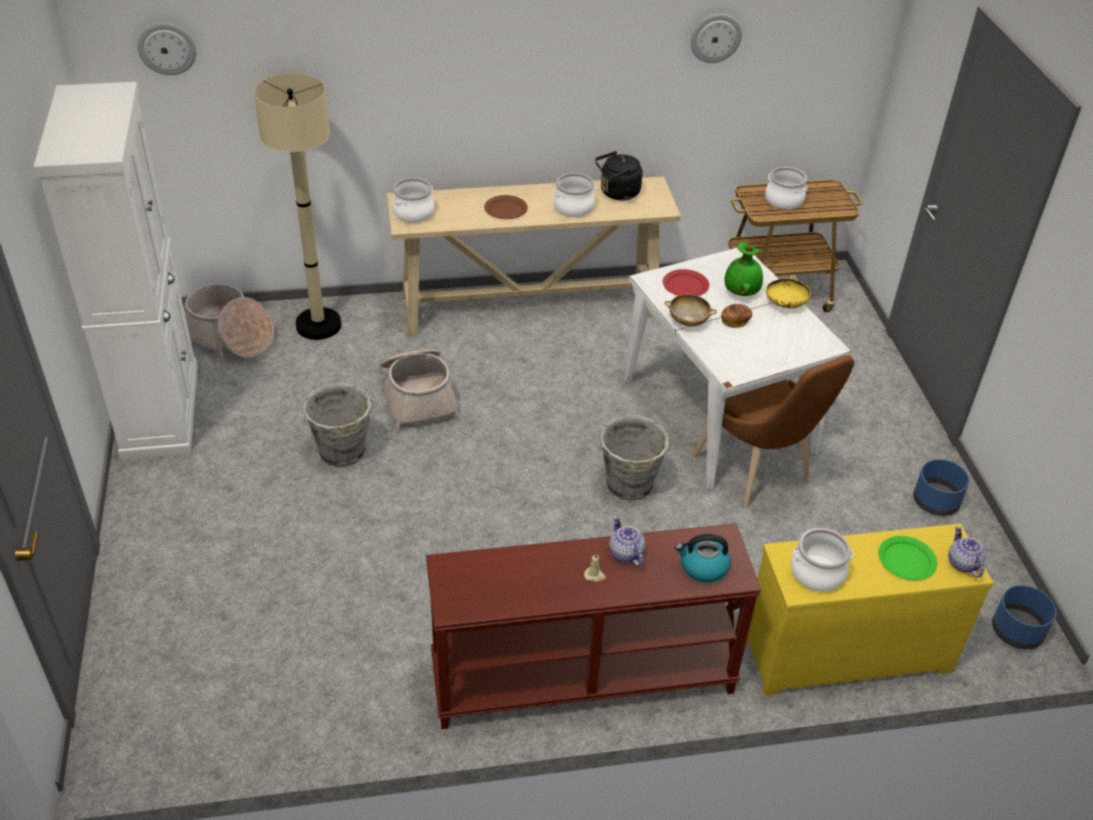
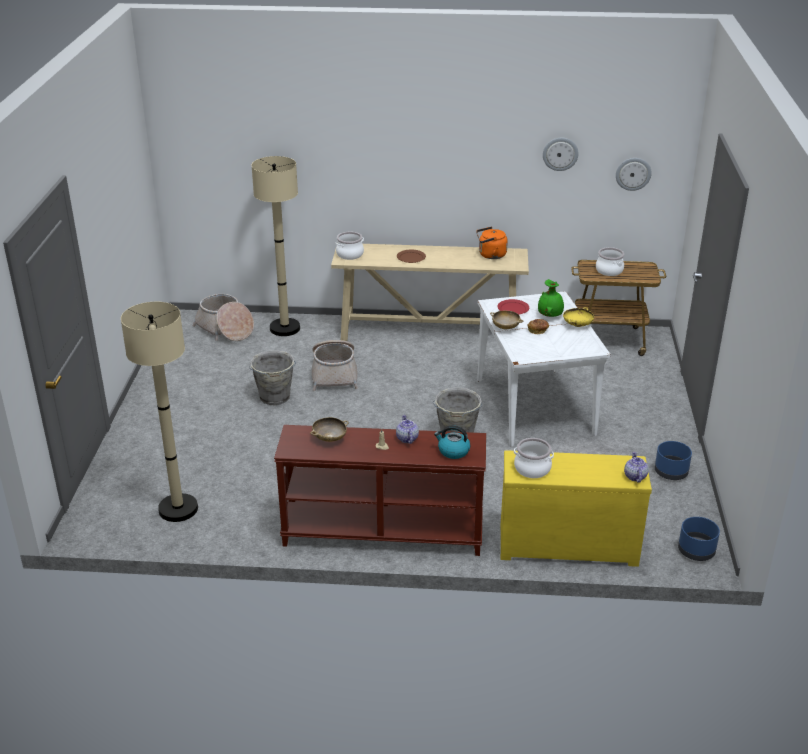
camera: 15 degrees right, 10 degrees down
white cabinet [33,82,198,460] -> none
wall clock [137,23,196,75] -> wall clock moved to [616,158,652,191]
cooking pot [553,173,596,217] -> none
black kettle [595,151,643,200] -> orange kettle [476,227,508,259]
brown chair [693,355,854,507] -> none
green plate [878,536,937,580] -> none
none -> beige floor lamp [121,302,198,522]
none -> beige bowl [310,417,348,442]

